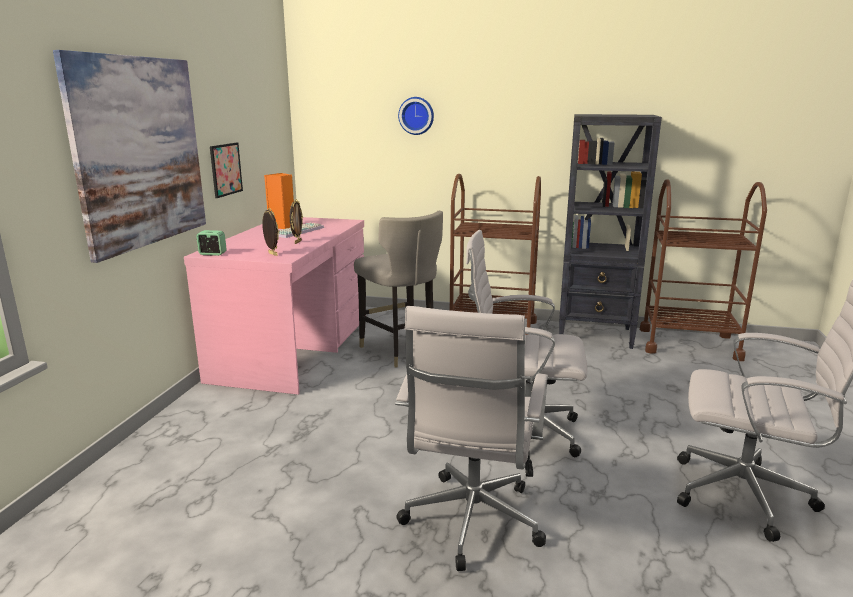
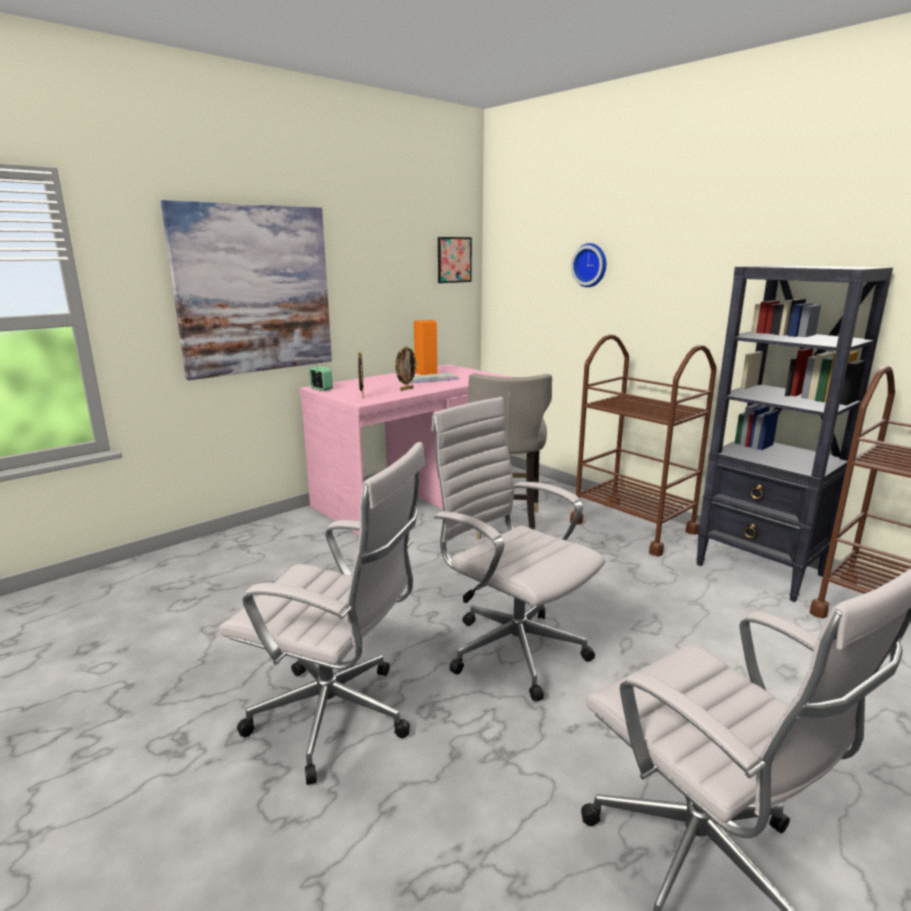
camera: 35 degrees right, 0 degrees up
picture [210,143,243,198] -> picture moved to [438,237,472,283]
white office chair [395,306,548,571] -> white office chair turned 120 degrees counterclockwise [219,442,426,785]

